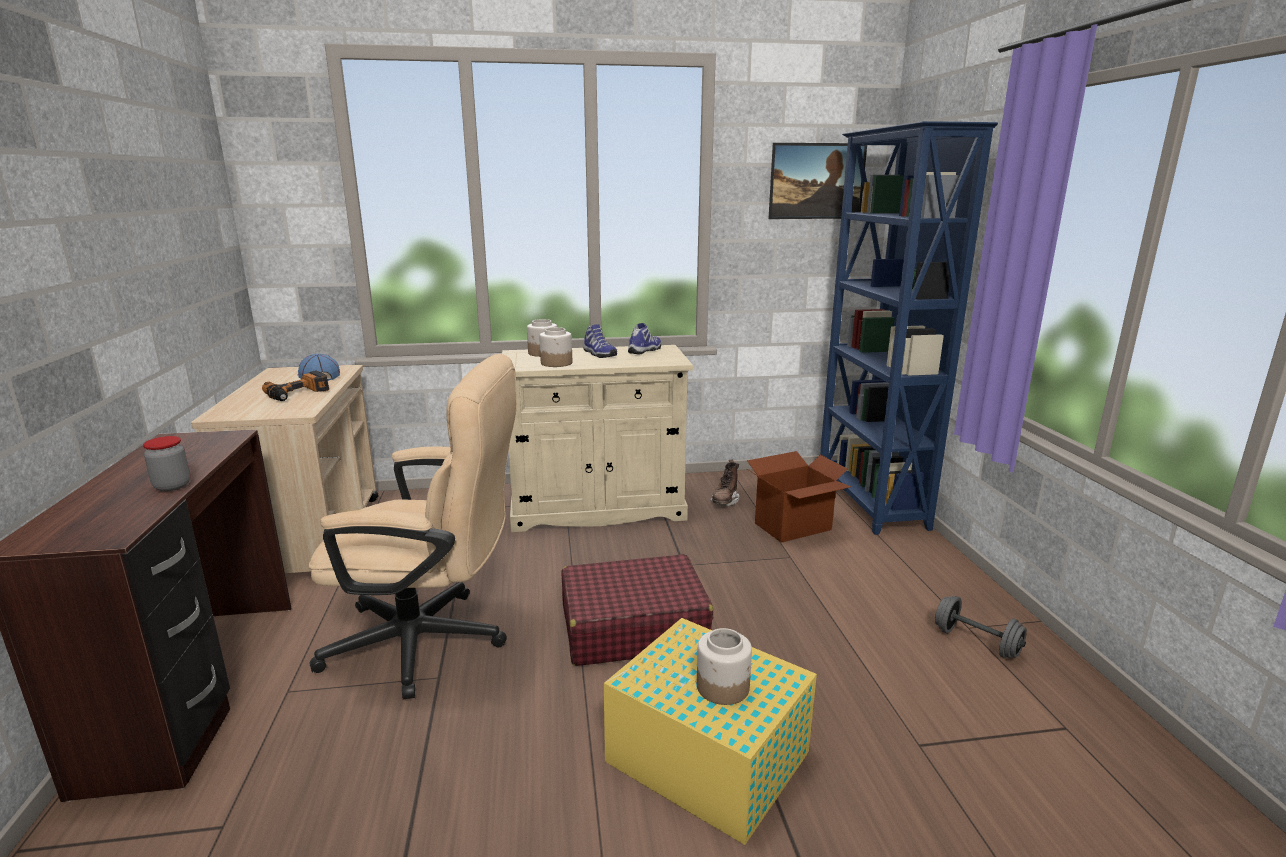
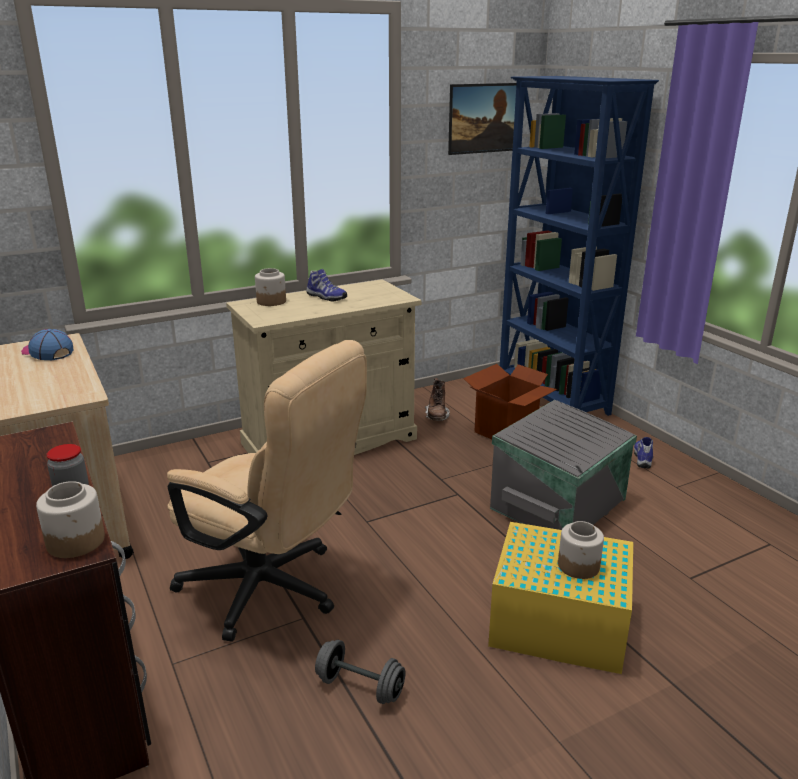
camera: 20 degrees left, 5 degrees up
power drill [262,371,329,401] -> none
beige office chair [309,354,517,699] -> beige office chair turned 45 degrees clockwise [167,340,367,642]
jar [539,327,572,367] -> jar moved to [36,481,105,558]
red suitcase [561,554,713,666] -> none
shoe [628,323,661,355] -> shoe moved to [634,437,653,468]
grey dumbbell [935,596,1027,658] -> grey dumbbell moved to [315,640,405,704]
none -> grey storage box [490,400,637,530]

